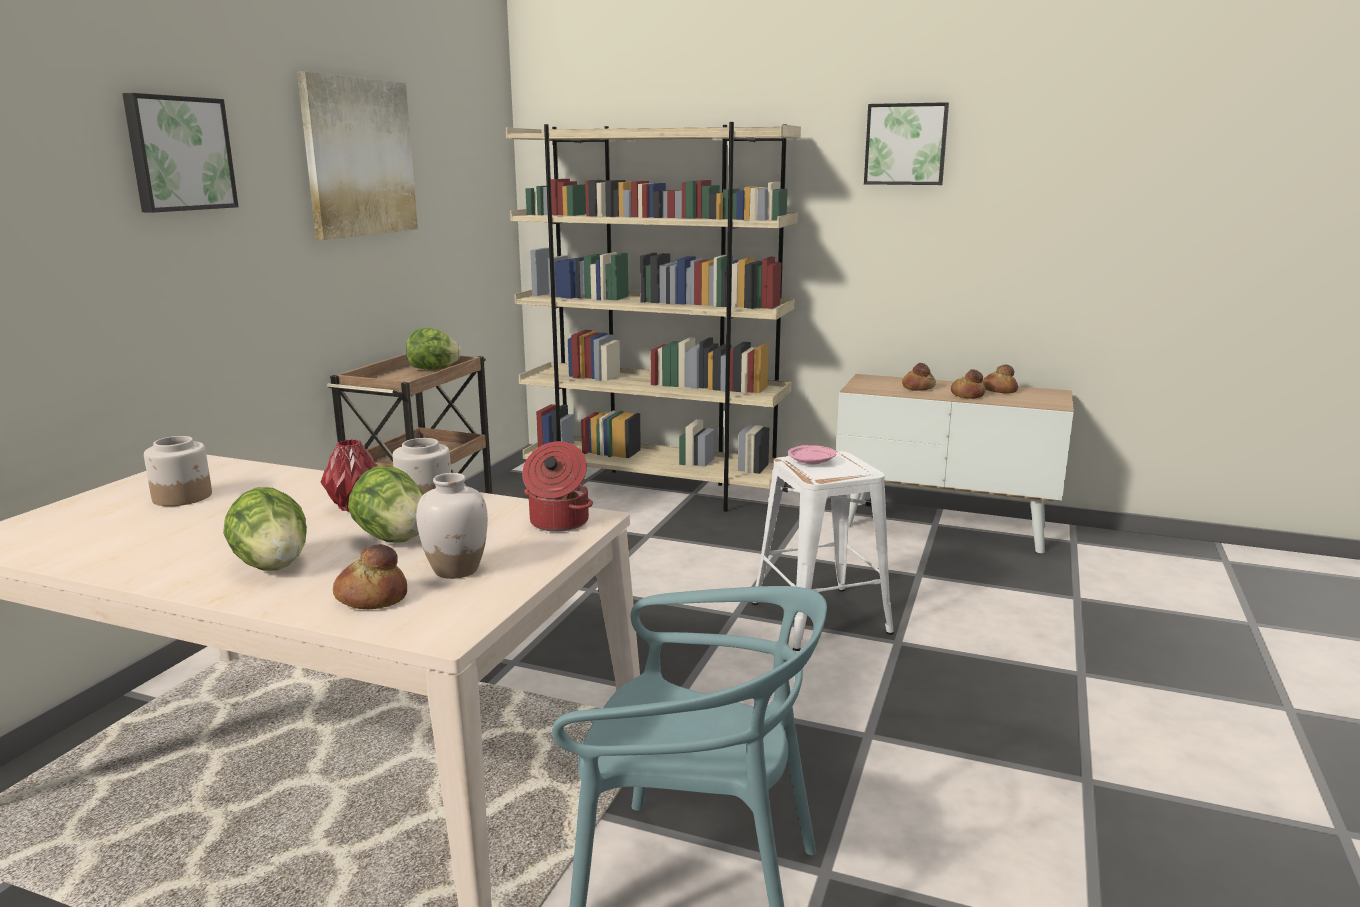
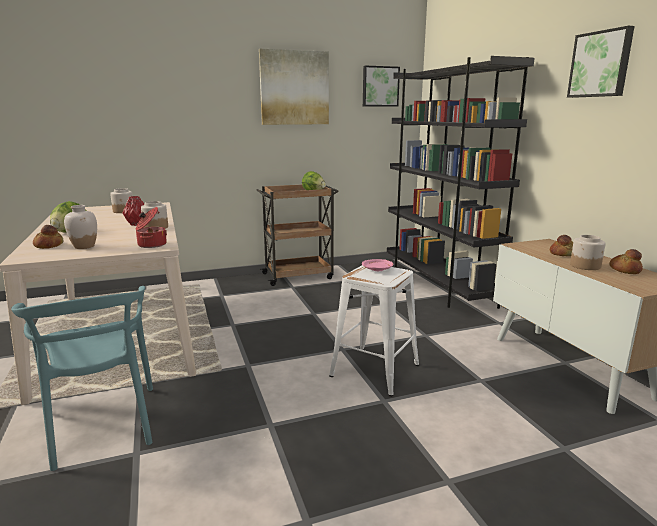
camera: 50 degrees right, 0 degrees up
picture [122,93,239,213] -> picture moved to [363,66,400,107]
lettuce [348,466,424,543] -> none
beige bookcase [506,122,801,512] -> black bookcase [387,56,535,309]
bread [951,369,985,399] -> jar [570,235,606,270]

